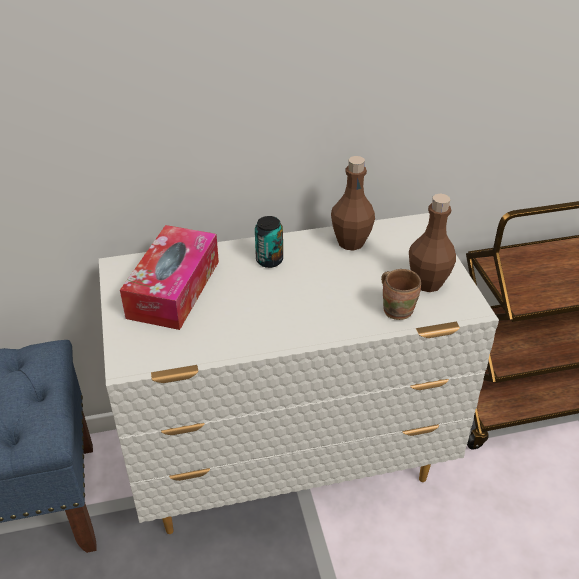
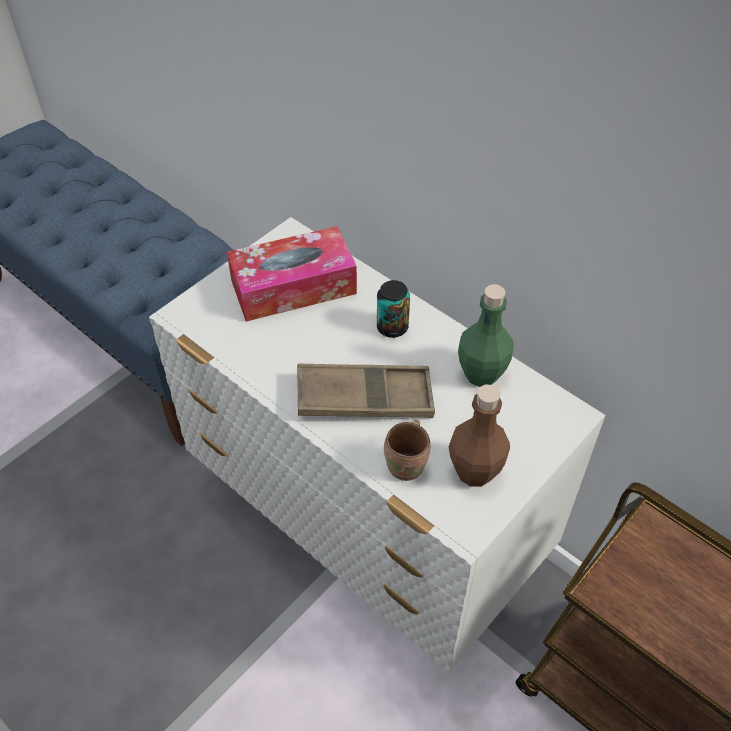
camera: 55 degrees right, 10 degrees up
brown bottle [331,156,375,251] -> green bottle [458,284,513,387]
none -> brown tray [297,363,435,418]

